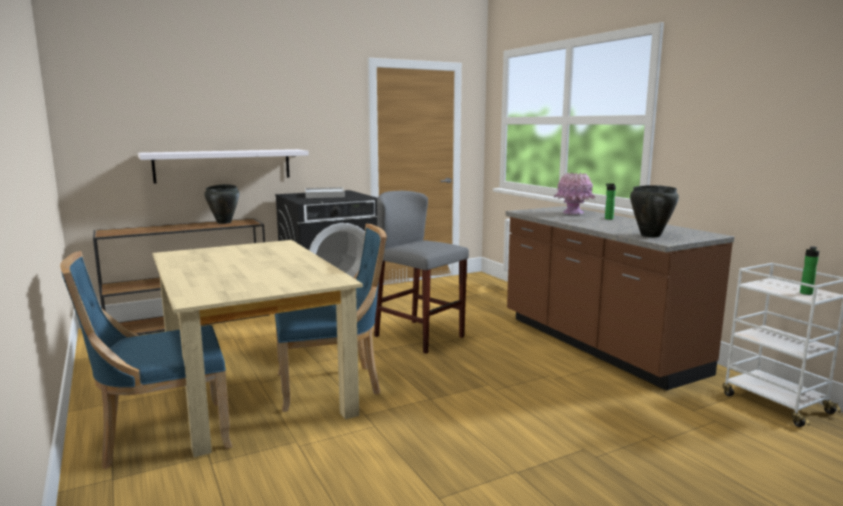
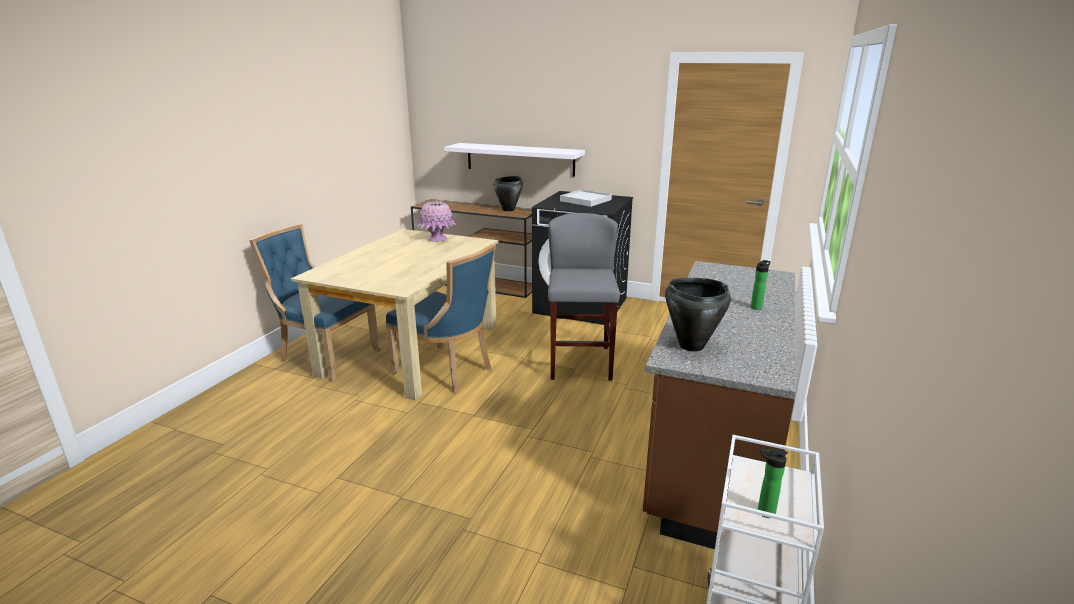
camera: 50 degrees right, 10 degrees up
pink vase [554,173,595,215] -> pink vase moved to [417,201,456,242]

